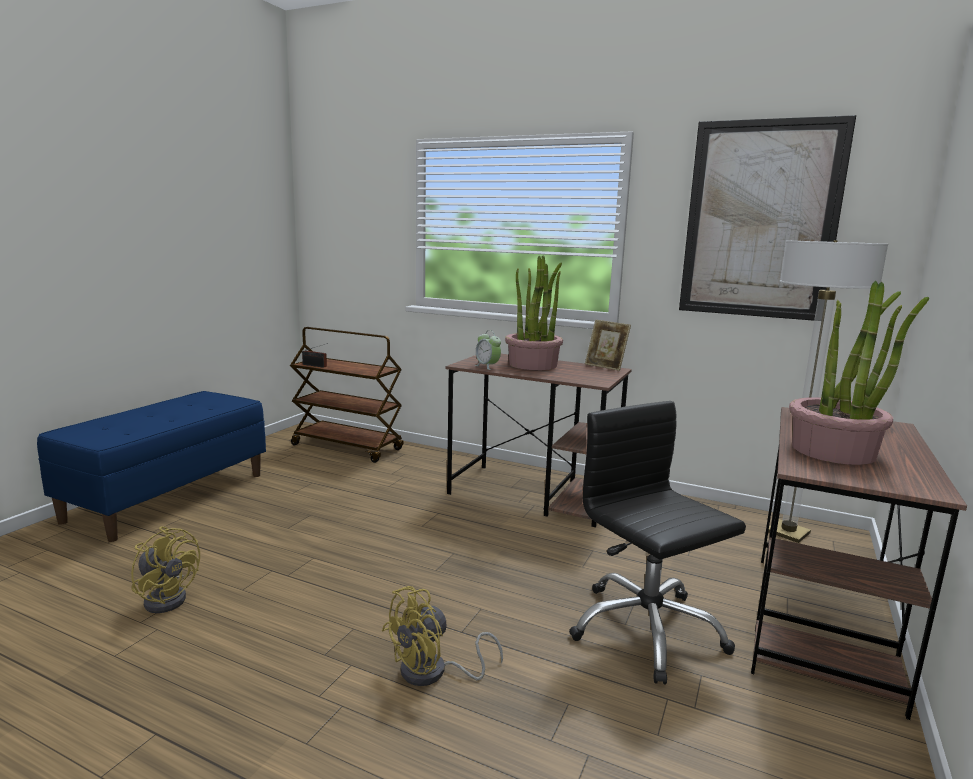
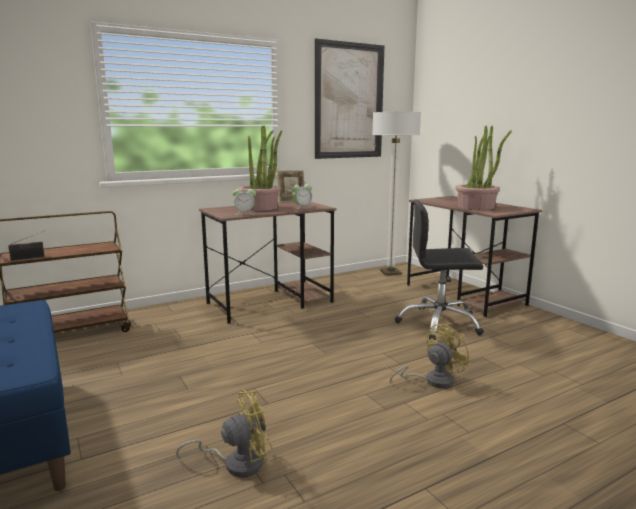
camera: 55 degrees left, 0 degrees up
yellow fan [382,586,503,686] -> yellow fan turned 120 degrees counterclockwise [389,323,471,388]
none -> alarm clock [292,183,312,209]

